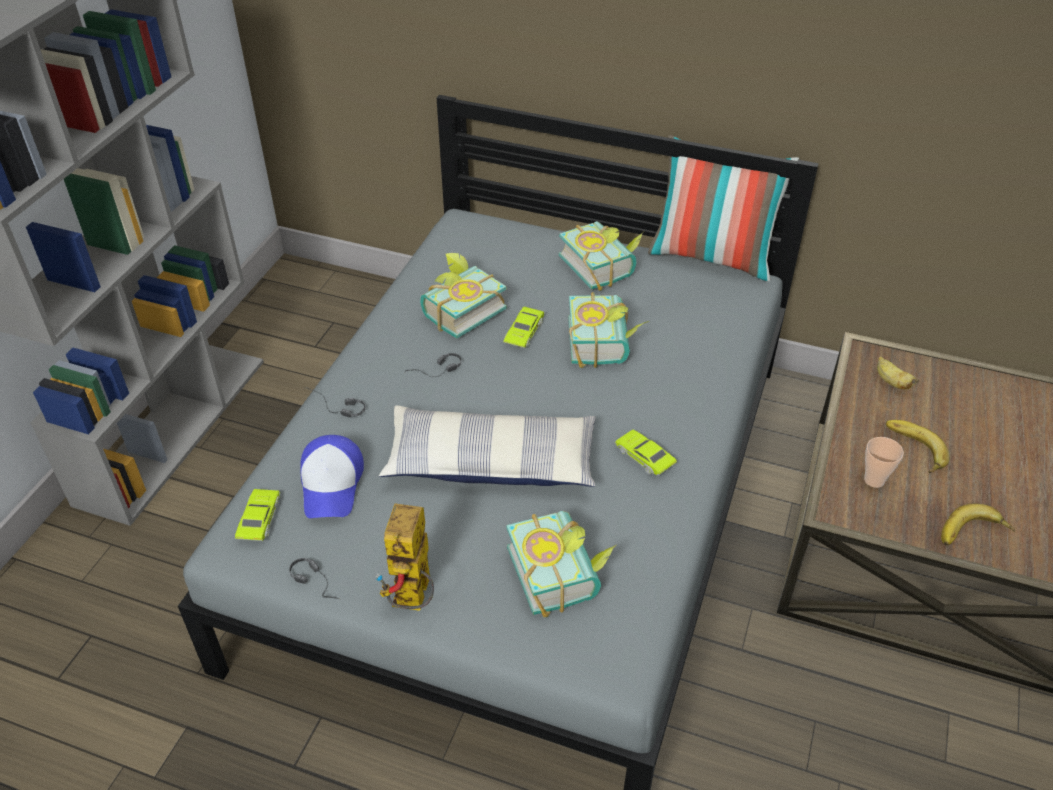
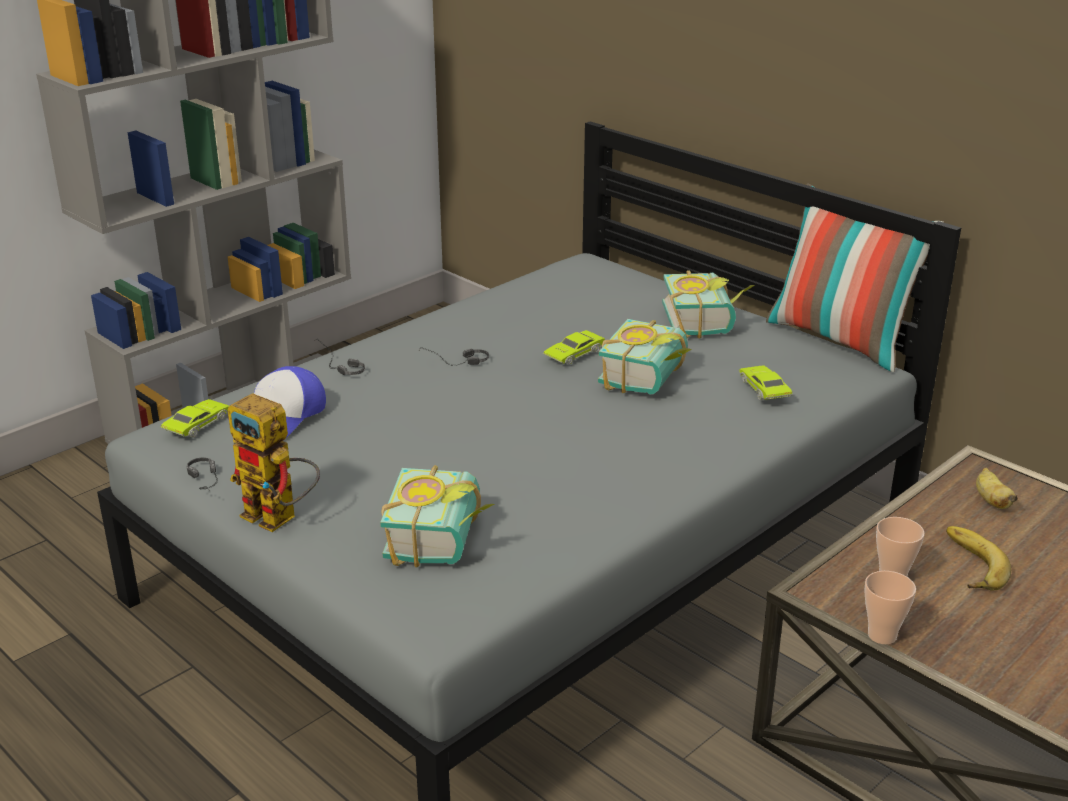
camera: 25 degrees right, 15 degrees down
toy robot [376,503,434,611] -> toy robot turned 90 degrees counterclockwise [228,393,320,532]
pillow [379,405,596,487] -> none
book [420,253,507,338] -> none
green toy car [615,429,677,476] -> green toy car moved to [739,365,793,400]
banana [941,503,1015,546] -> none
none -> cup [864,571,916,644]

